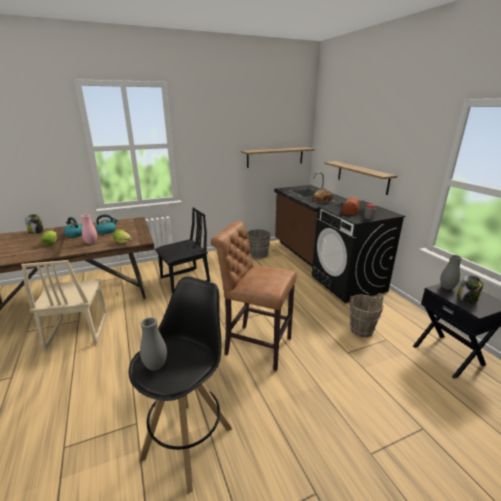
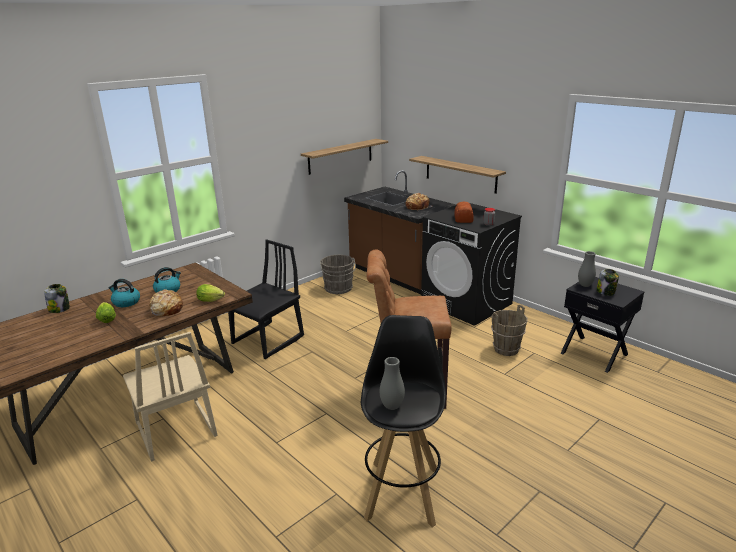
camera: 20 degrees left, 0 degrees up
pink vase [81,214,97,244] -> bread [149,289,183,317]

